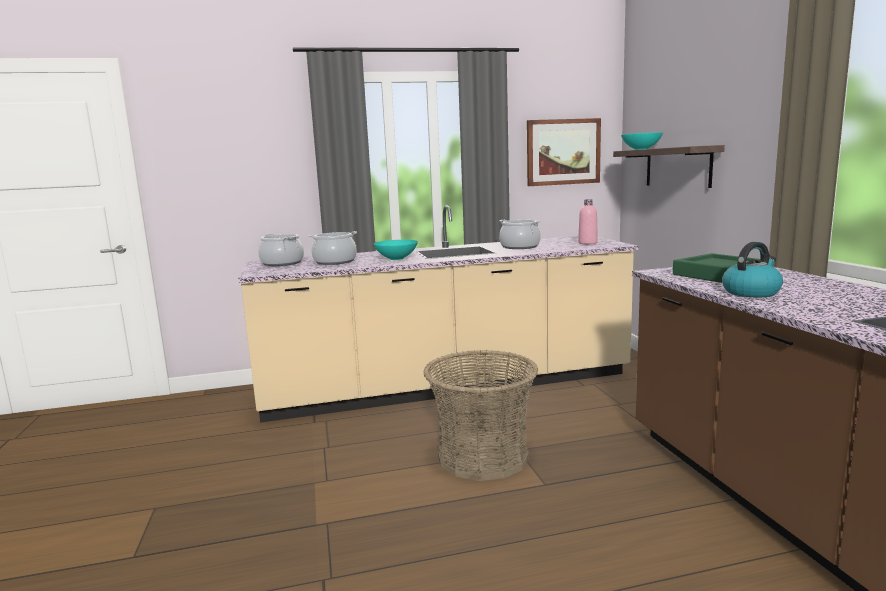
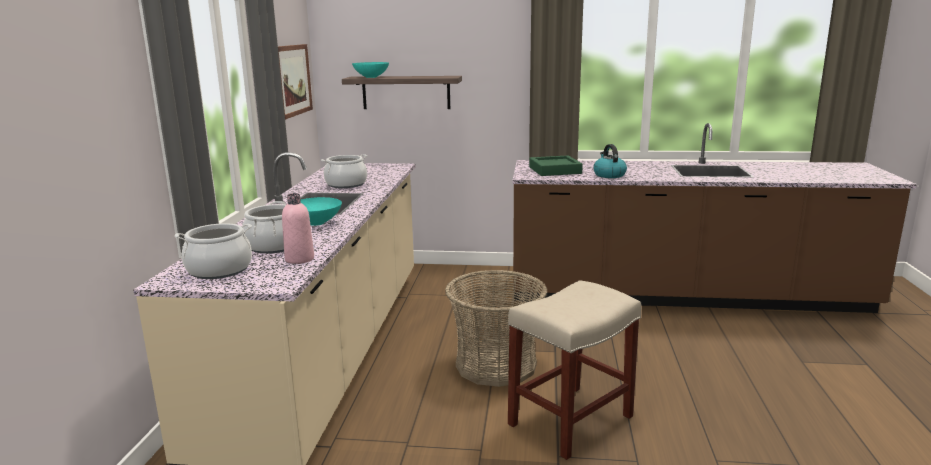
camera: 70 degrees left, 5 degrees up
pink bottle [578,199,598,244] -> pink bottle moved to [282,193,314,264]
none -> beige stool [508,280,641,460]

